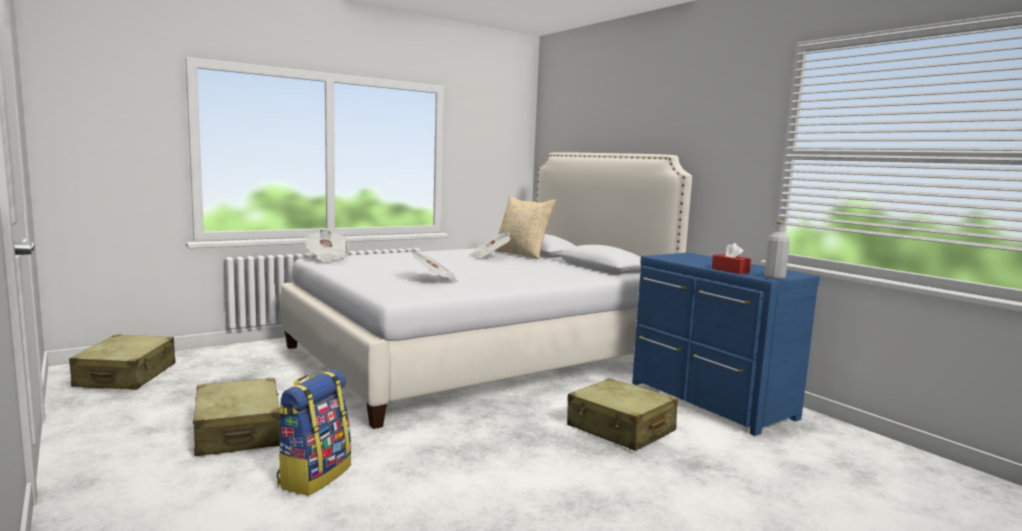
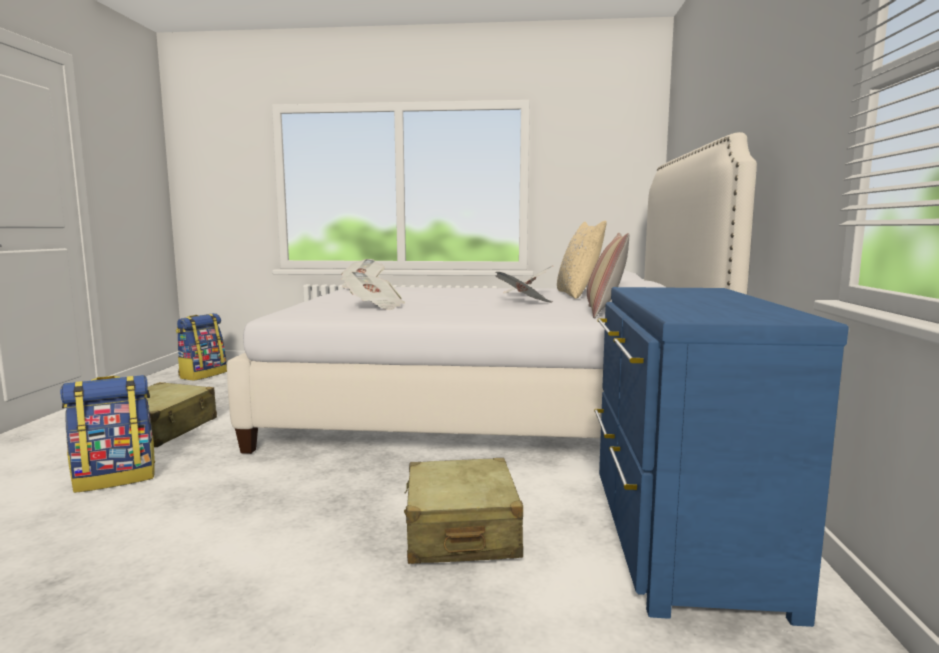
camera: 40 degrees right, 0 degrees up
beige suitcase [69,335,175,390] -> backpack [176,313,227,381]
red tissue box [712,243,751,274] -> none
grey bottle [764,221,790,279] -> none
none -> newspaper [496,272,552,302]
none -> pillow [587,233,629,318]

